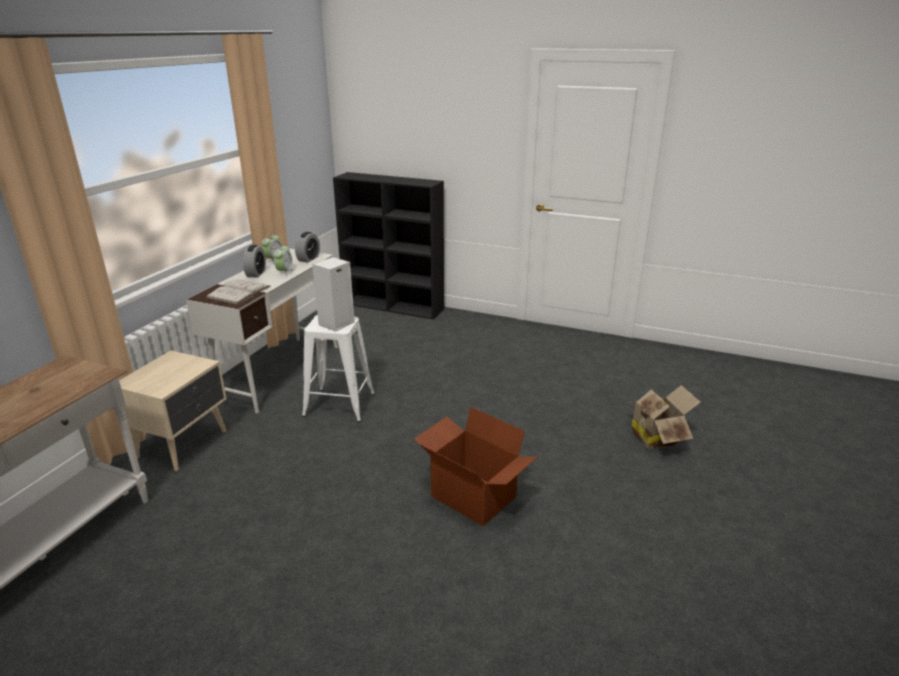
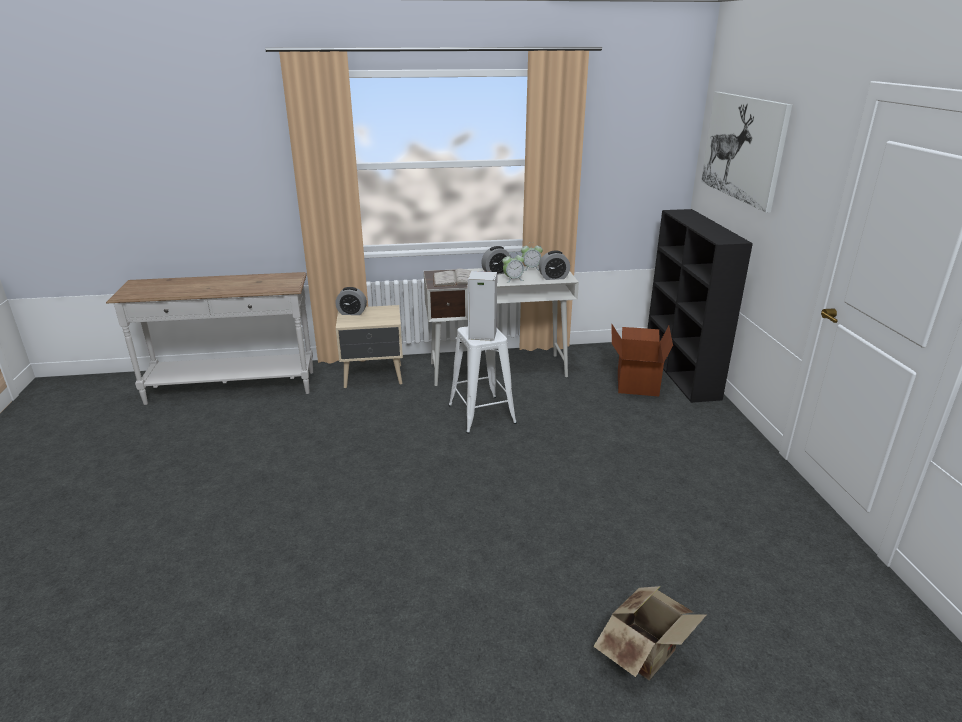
camera: 60 degrees right, 0 degrees up
cardboard box [414,407,538,526] -> cardboard box moved to [612,324,673,397]
none -> alarm clock [335,287,367,315]
none -> picture [701,92,792,213]

